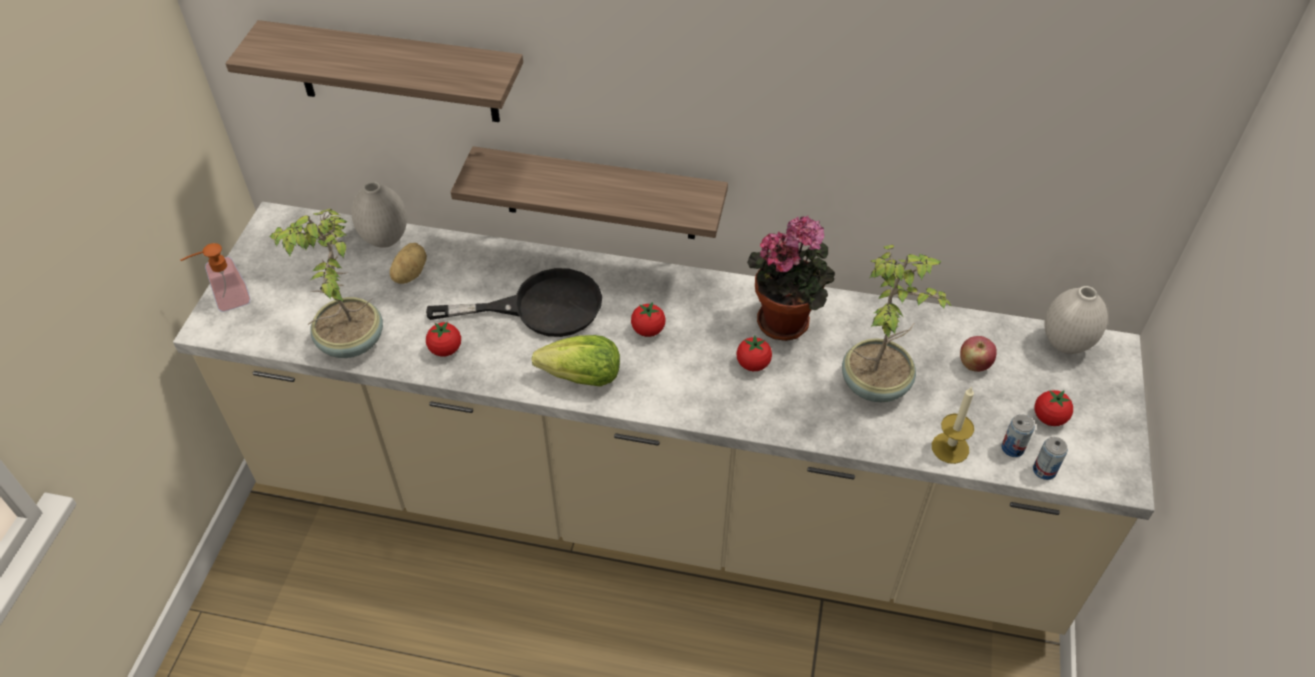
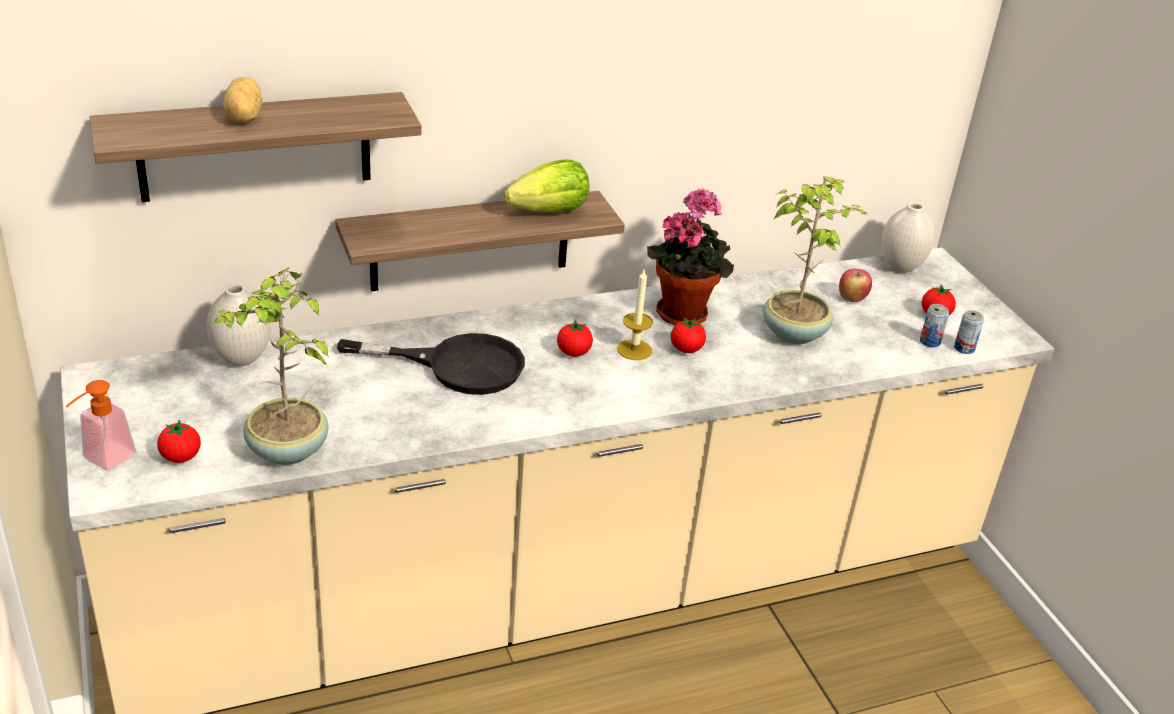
camera: 35 degrees left, 15 degrees down
potato [390,243,427,284] -> potato moved to [223,77,263,123]
black frying pan [426,268,602,337] -> black frying pan turned 45 degrees clockwise [337,333,525,395]
tomato [426,322,461,357] -> tomato moved to [157,420,201,463]
lettuce [532,335,620,386] -> lettuce moved to [504,159,589,213]
candle [932,387,974,464] -> candle moved to [617,270,653,360]

